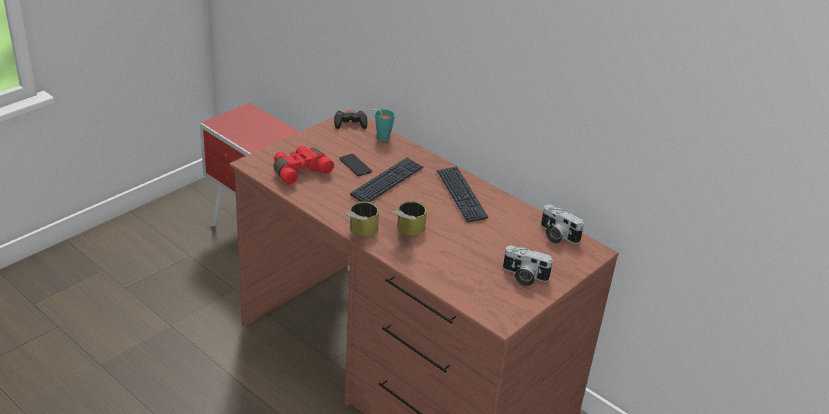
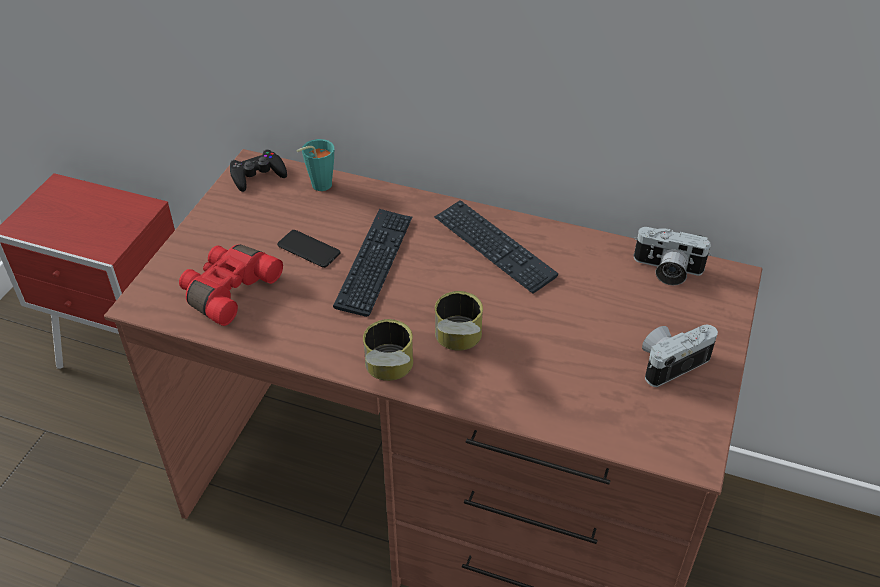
camera: 20 degrees left, 10 degrees up
camera [503,246,553,286] -> camera turned 150 degrees clockwise [642,325,718,387]

